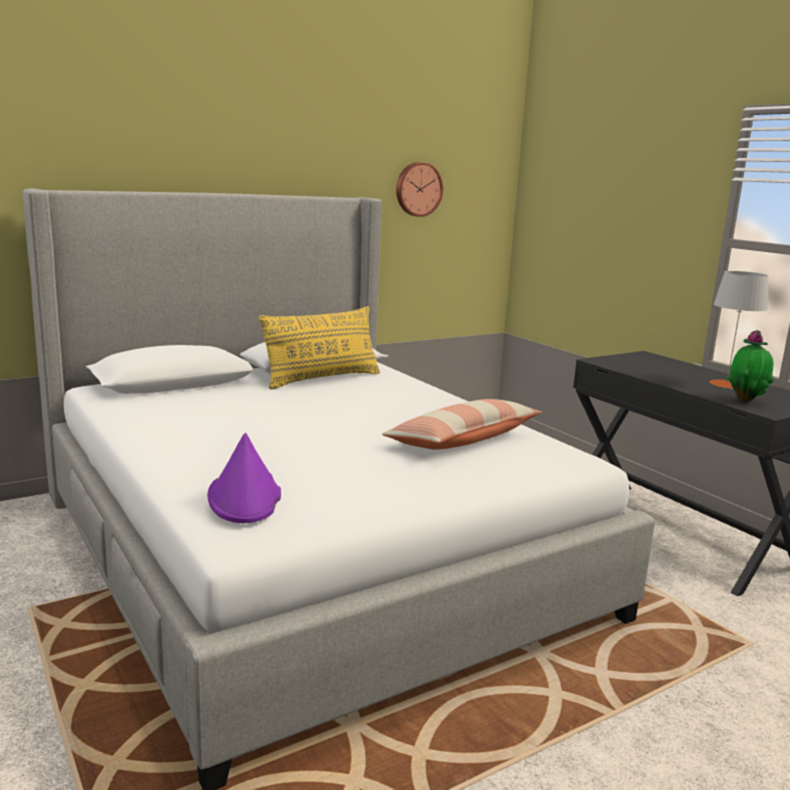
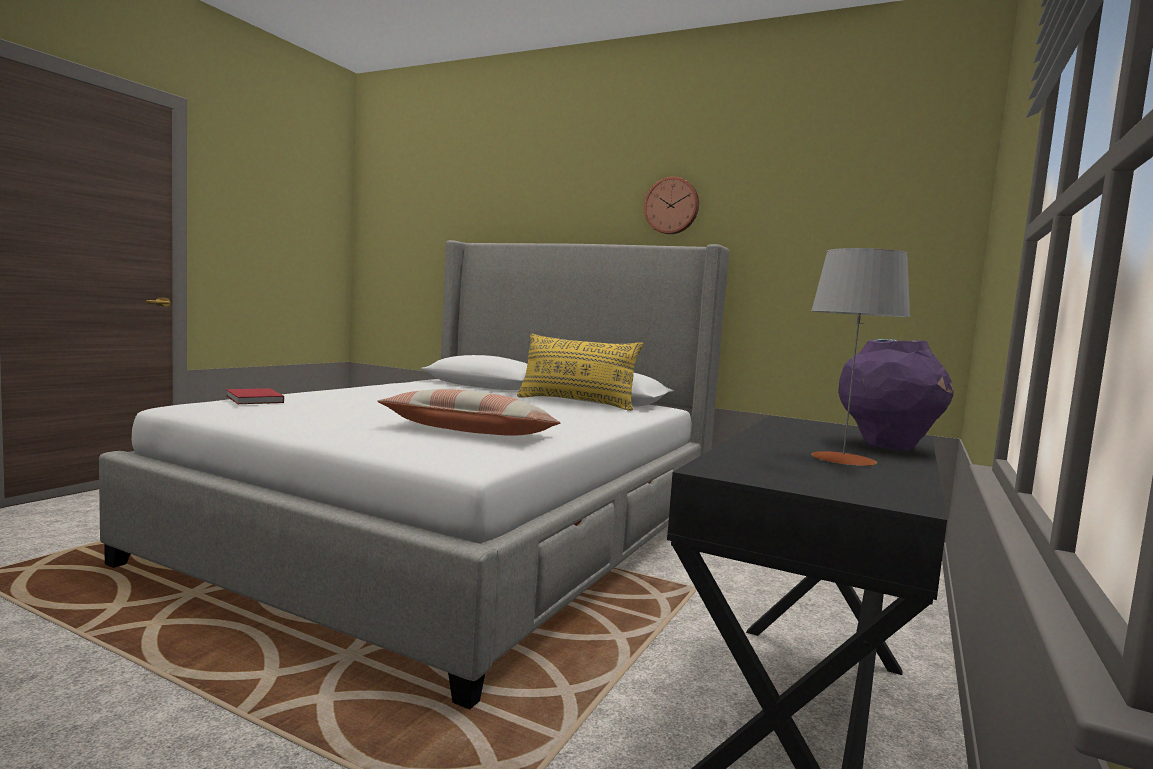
camera: 60 degrees right, 10 degrees down
purple hat [207,433,281,523] -> red book [226,388,284,404]
wall clock [396,162,443,217] -> wall clock moved to [644,177,699,234]
potted plant [728,330,774,402] -> none
none -> purple vase [838,339,954,450]

